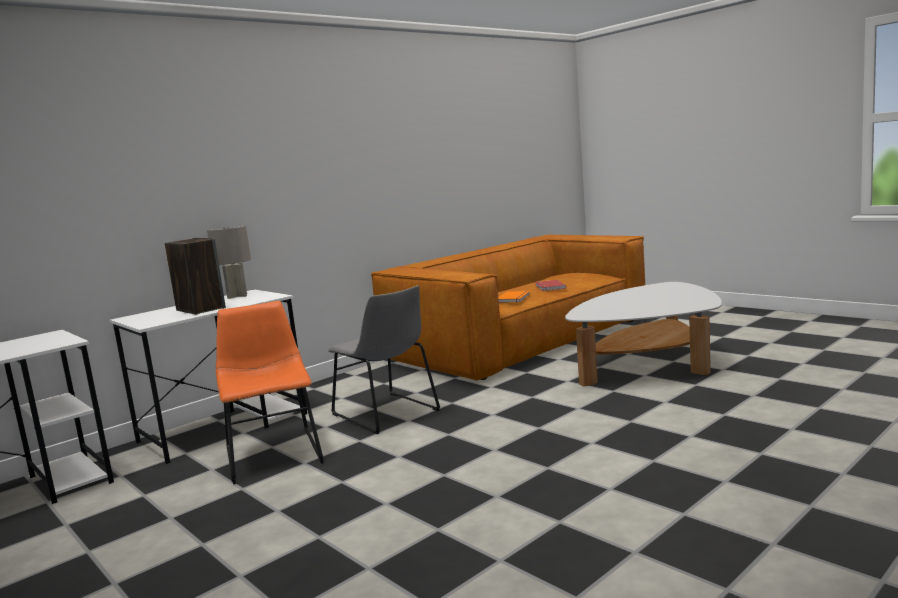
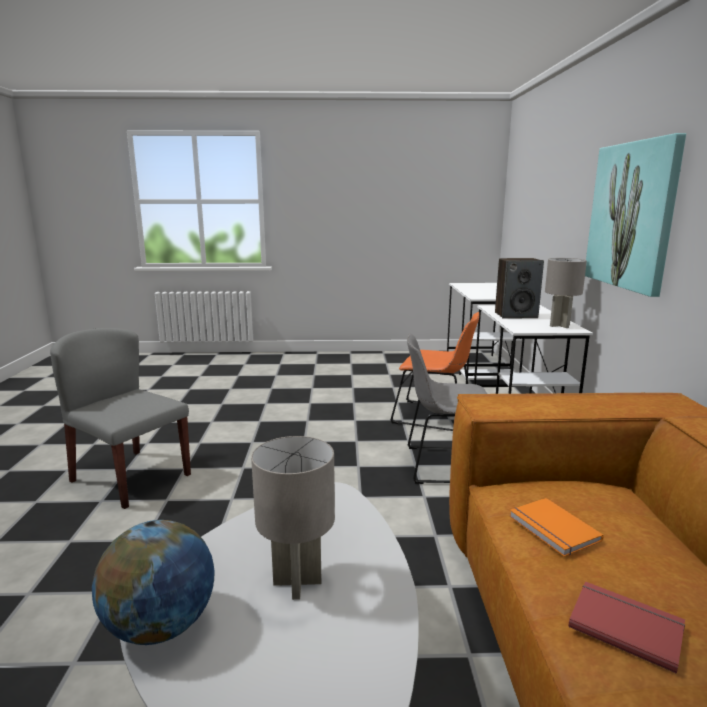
camera: 130 degrees right, 5 degrees up
none -> grey chair [50,328,191,509]
none -> globe [92,520,215,645]
none -> grey table lamp [251,436,335,600]
none -> picture [585,133,686,297]

